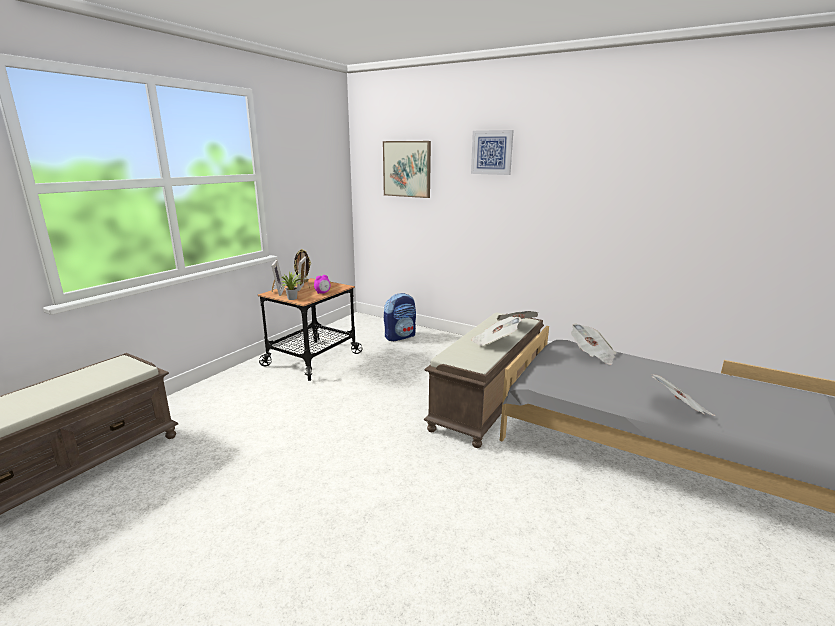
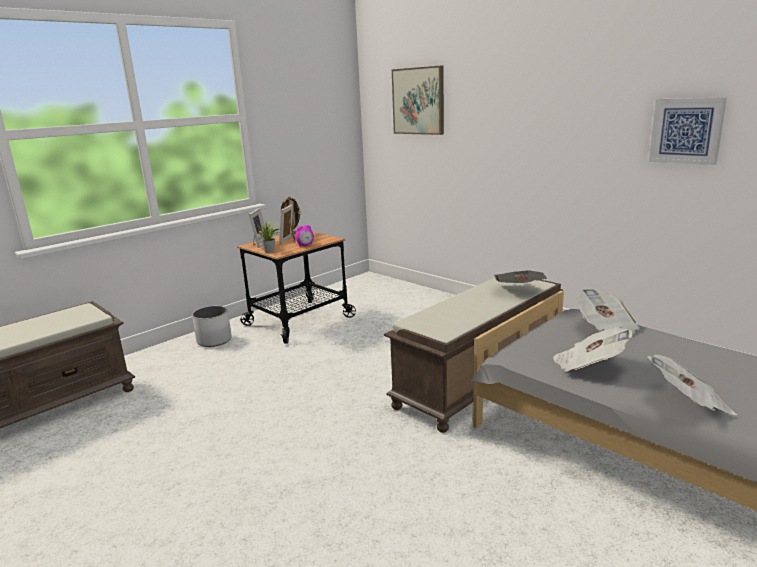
camera: 15 degrees right, 0 degrees up
backpack [384,293,416,341] -> none
picture [471,130,514,175] -> picture moved to [649,97,727,165]
newspaper [471,316,522,347] -> newspaper moved to [553,327,633,372]
none -> white planter [192,306,232,347]

